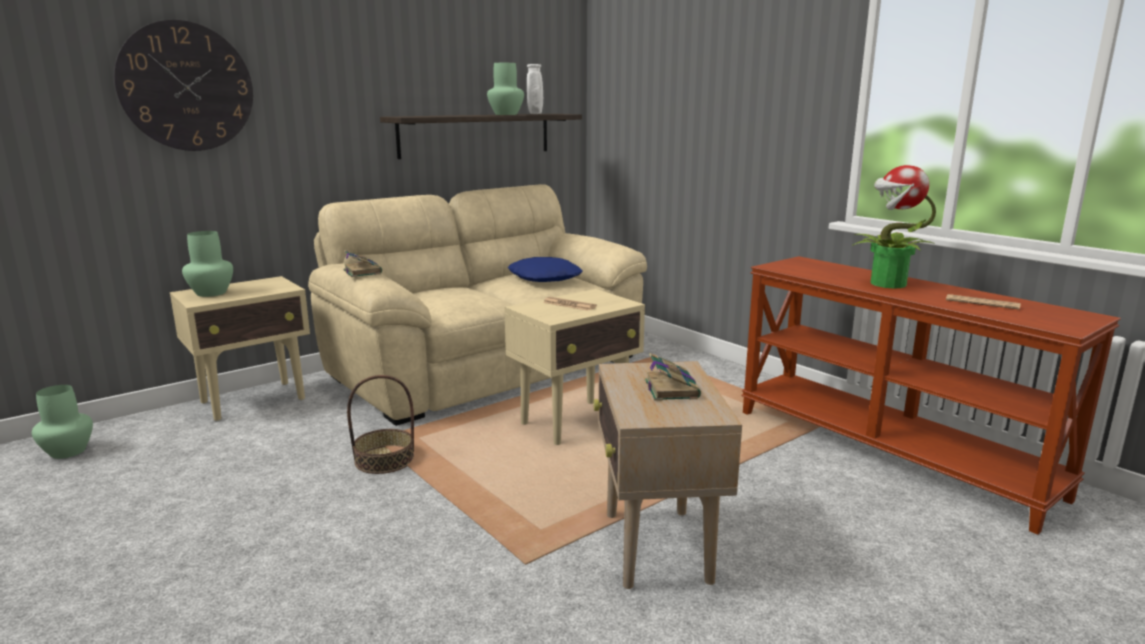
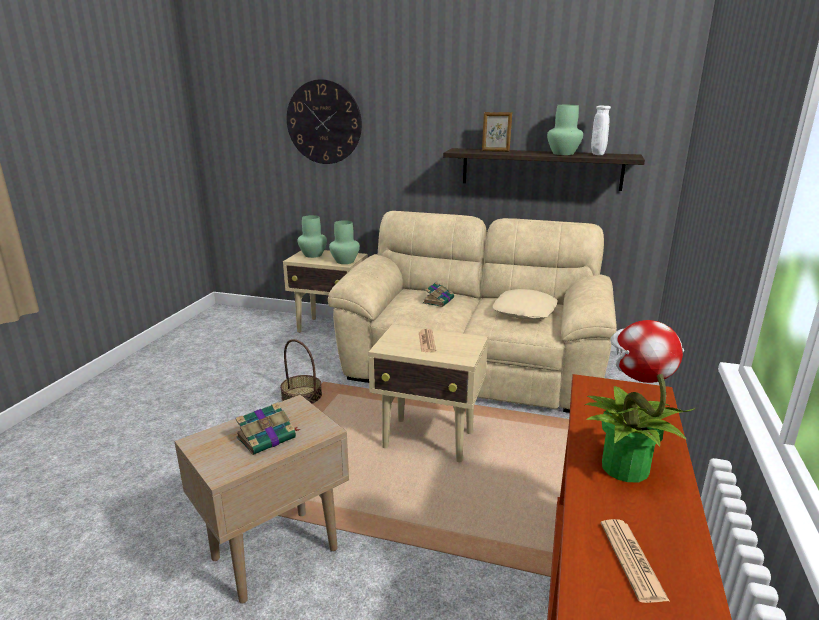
camera: 55 degrees right, 5 degrees up
green vase [32,385,93,459] -> green vase moved to [329,220,360,264]
book [343,250,382,277] -> book moved to [423,282,454,307]
blue pillow [508,257,582,282] -> beige pillow [492,289,558,320]
none -> picture frame [482,112,512,152]

